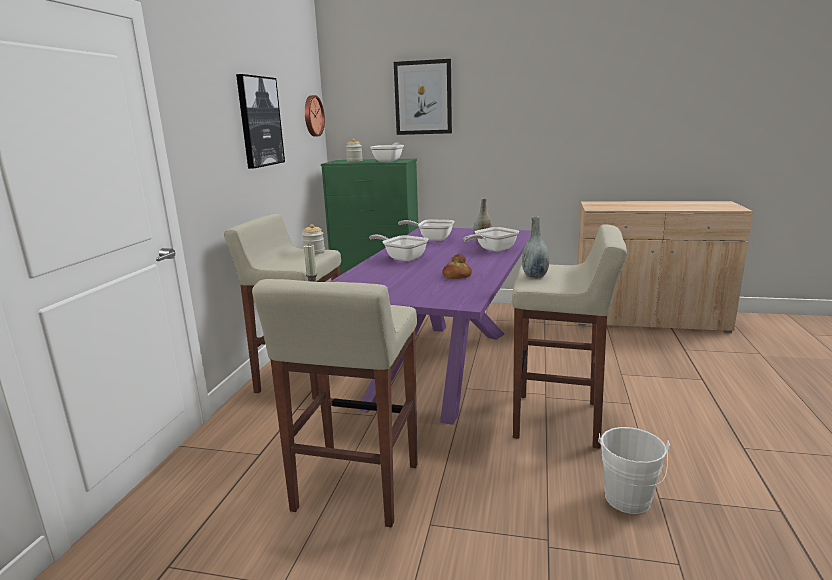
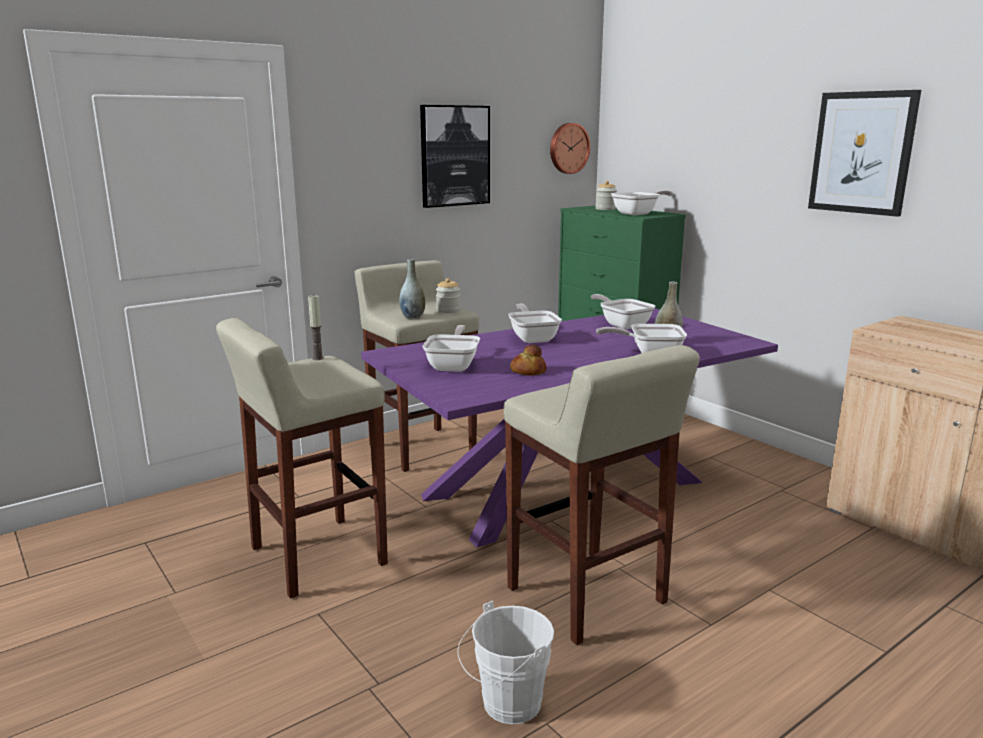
camera: 40 degrees right, 0 degrees up
picture [394,59,452,135] -> picture moved to [808,90,921,217]
grey vase [522,216,549,279] -> grey vase moved to [400,259,425,319]
none -> frying pan [422,325,480,372]

